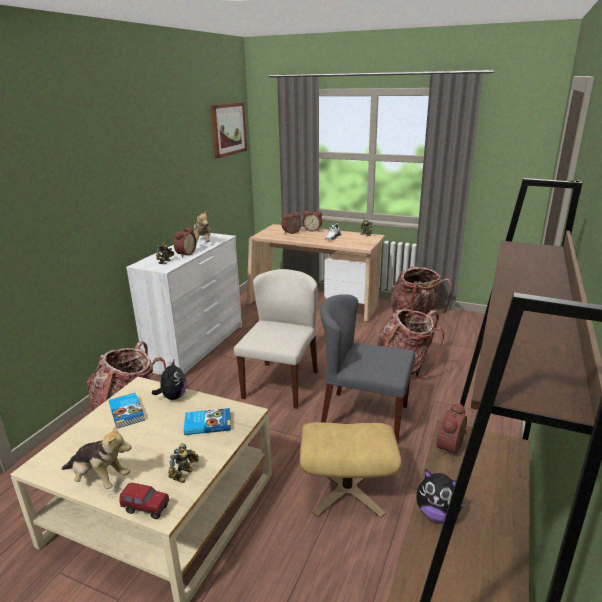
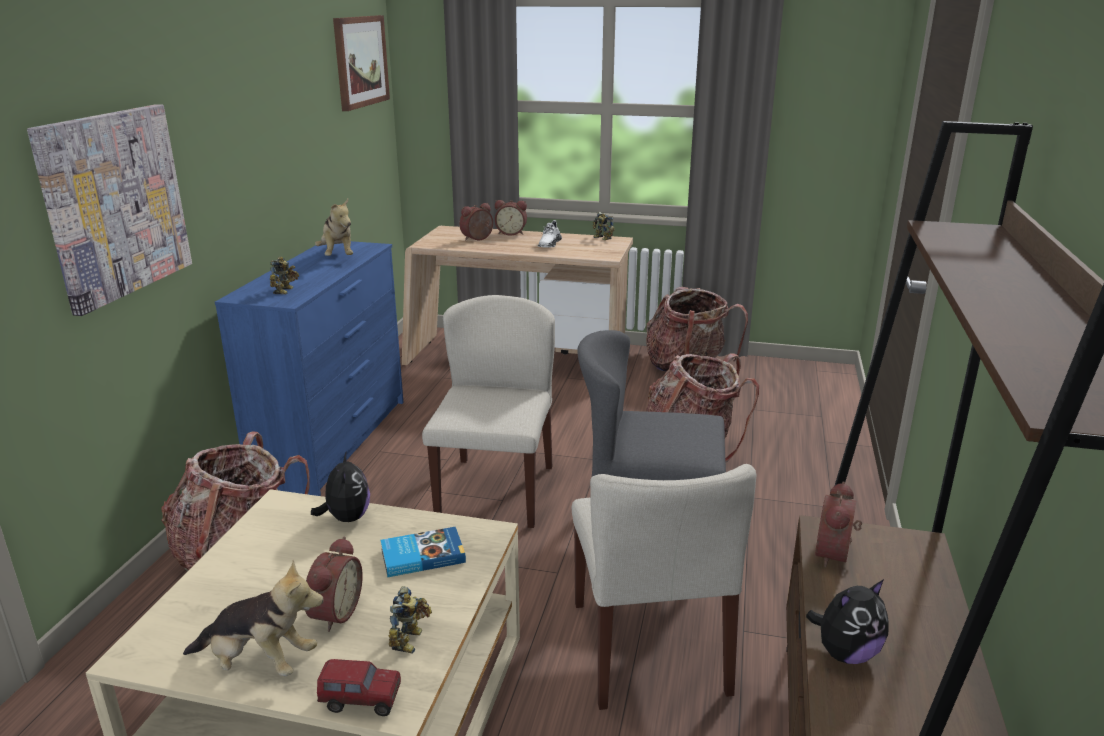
camera: 10 degrees left, 0 degrees up
book [109,393,145,429] -> none
white dresser [126,233,242,375] -> blue dresser [215,241,404,496]
alarm clock [174,227,196,257] -> alarm clock moved to [305,537,363,632]
beige ottoman [300,422,402,518] -> beige chair [572,464,756,710]
plush toy [416,469,468,523] -> plush toy turned 45 degrees counterclockwise [806,579,889,664]
none -> picture [27,104,192,316]

